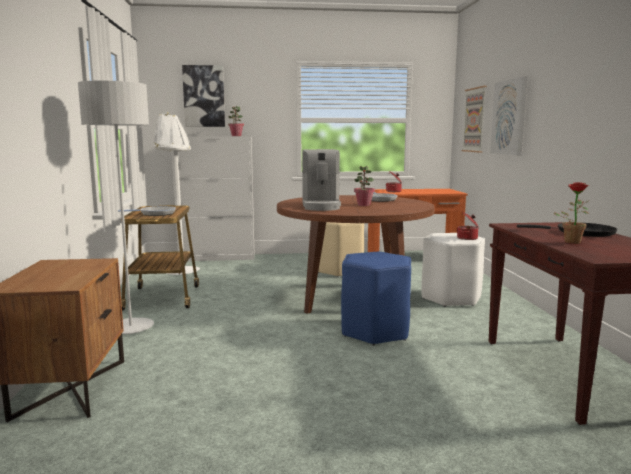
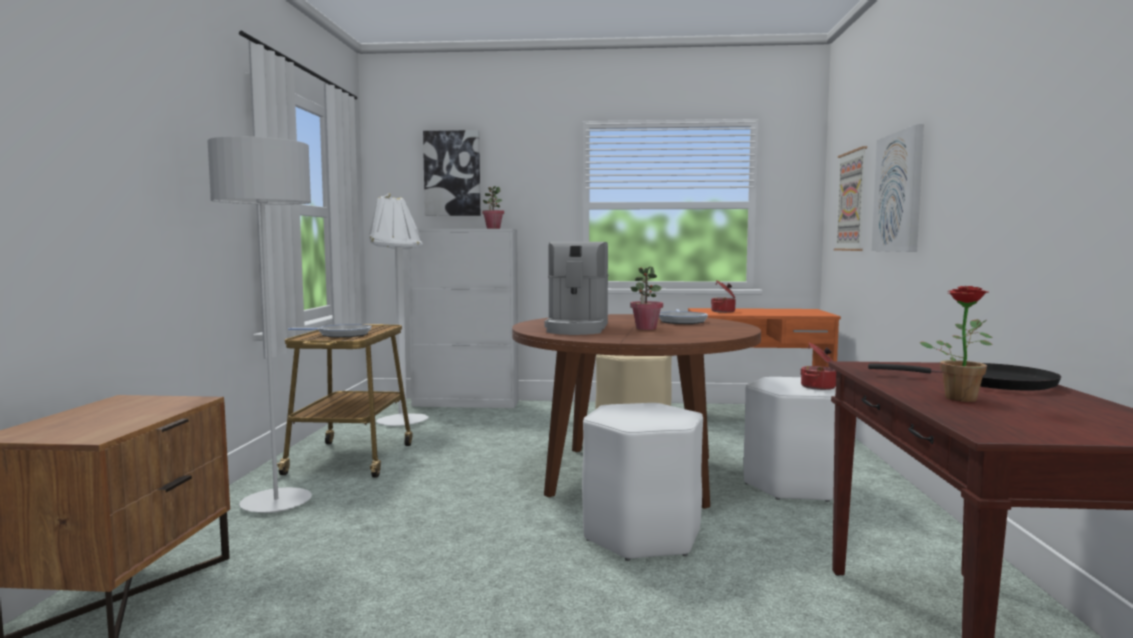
camera: 10 degrees right, 5 degrees down
blue stool [341,252,411,345] -> white stool [582,403,703,561]

